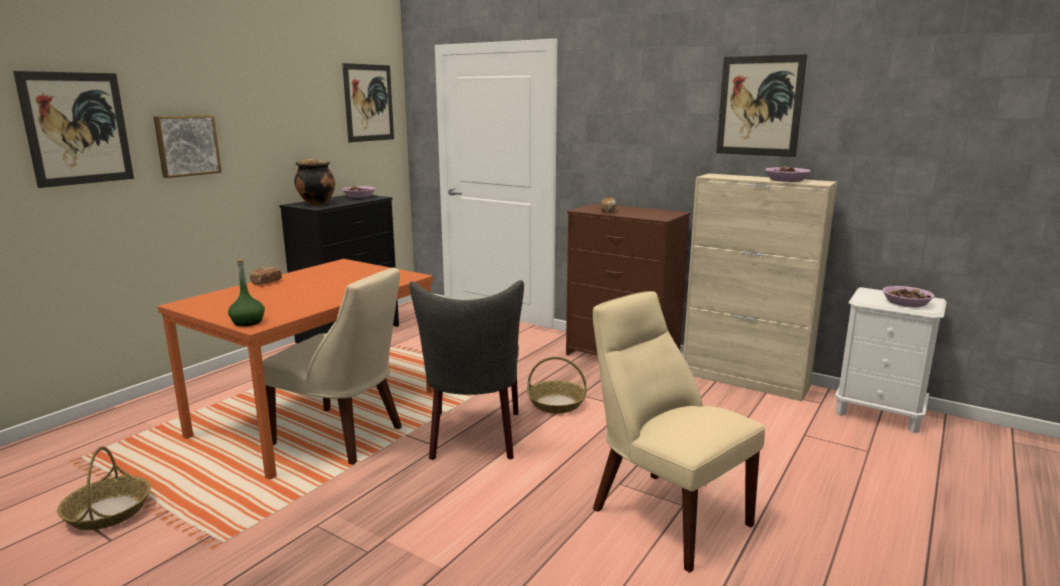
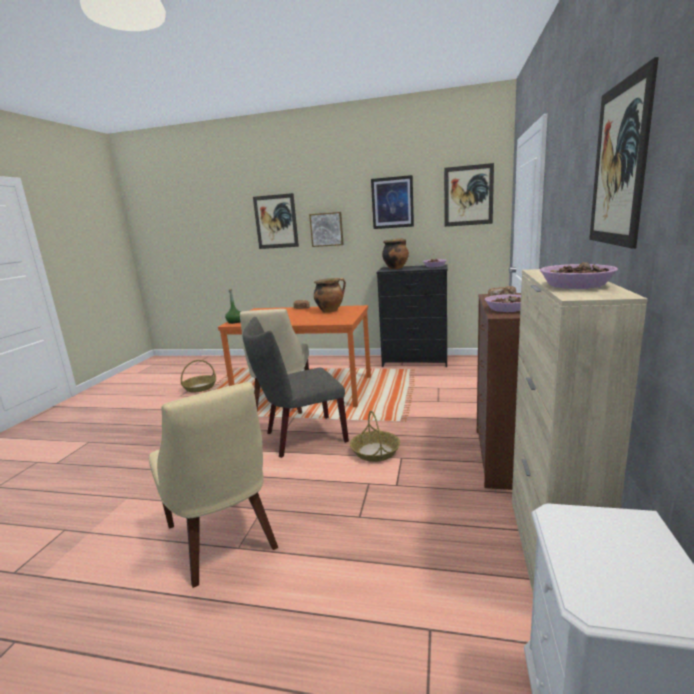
camera: 70 degrees right, 0 degrees up
beige chair [593,291,765,573] -> beige chair turned 120 degrees clockwise [149,382,278,588]
bowl [883,286,935,307] -> bowl moved to [485,294,521,312]
none -> cooking pot [314,278,346,312]
none -> picture [371,175,414,229]

